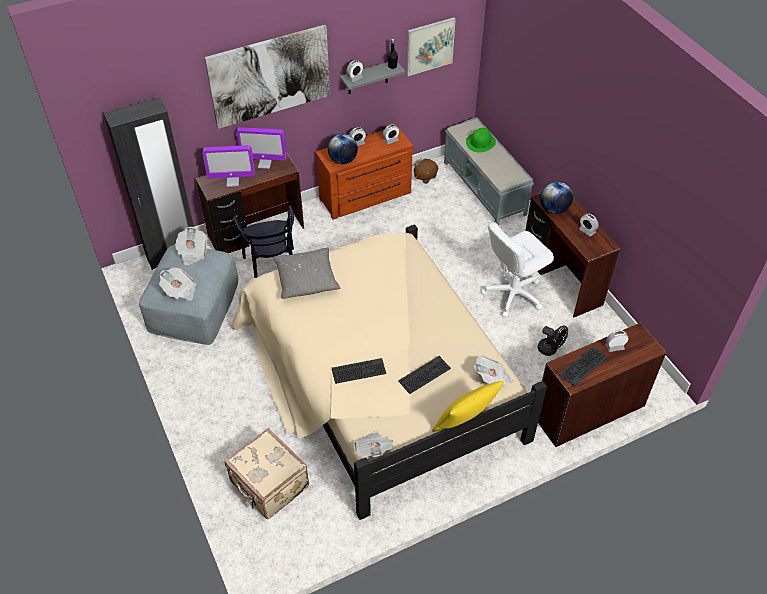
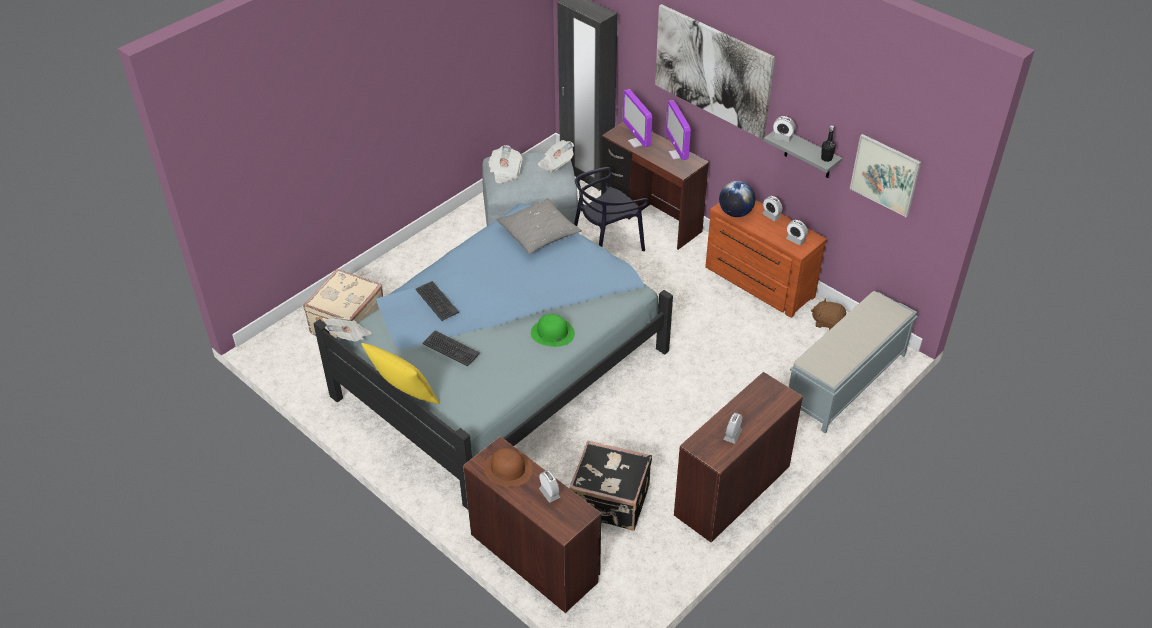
camera: 70 degrees right, 5 degrees down
beige bed [232,224,547,520] -> blue bed [313,204,673,509]
green hat [466,128,496,153] -> green hat moved to [531,314,575,347]
newspaper [474,356,513,387] -> none
white office chair [481,222,554,317] -> none
black fan [537,326,568,356] -> black suitcase [569,441,652,531]
globe [540,181,573,214] -> none
keyboard [559,346,608,386] -> brown hat [484,448,533,487]

